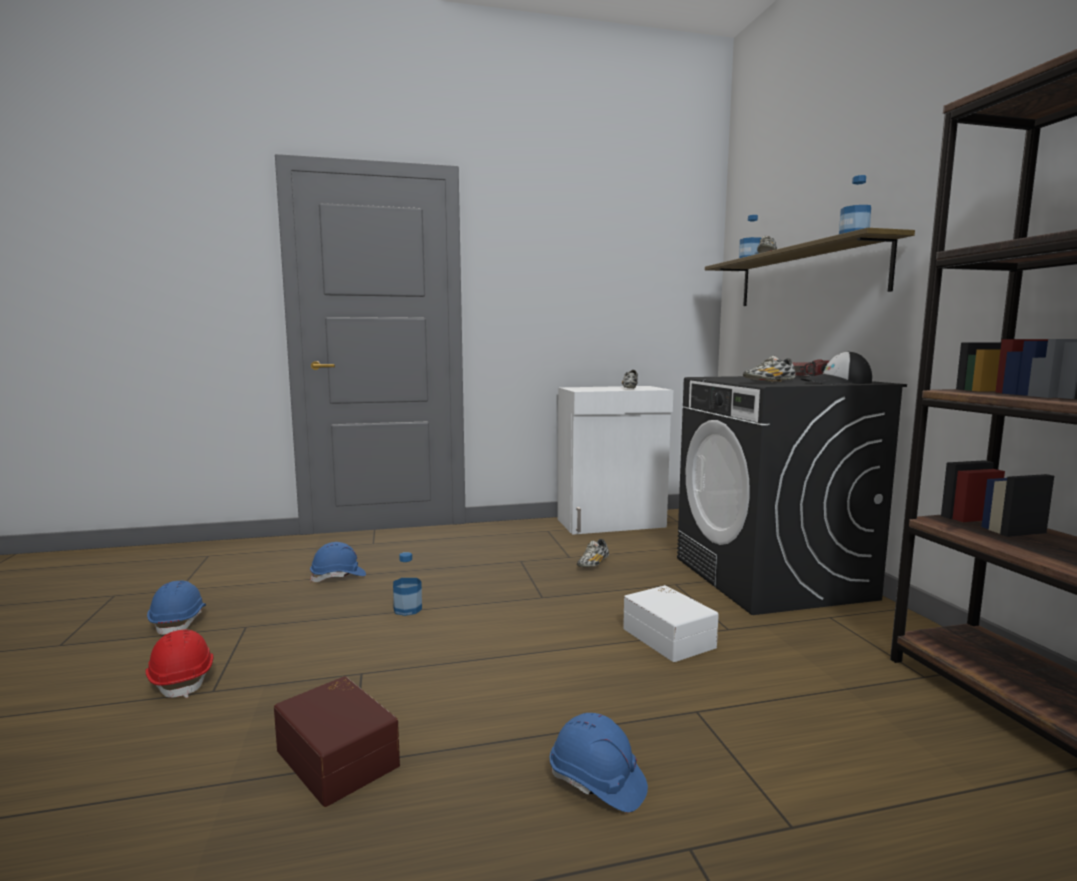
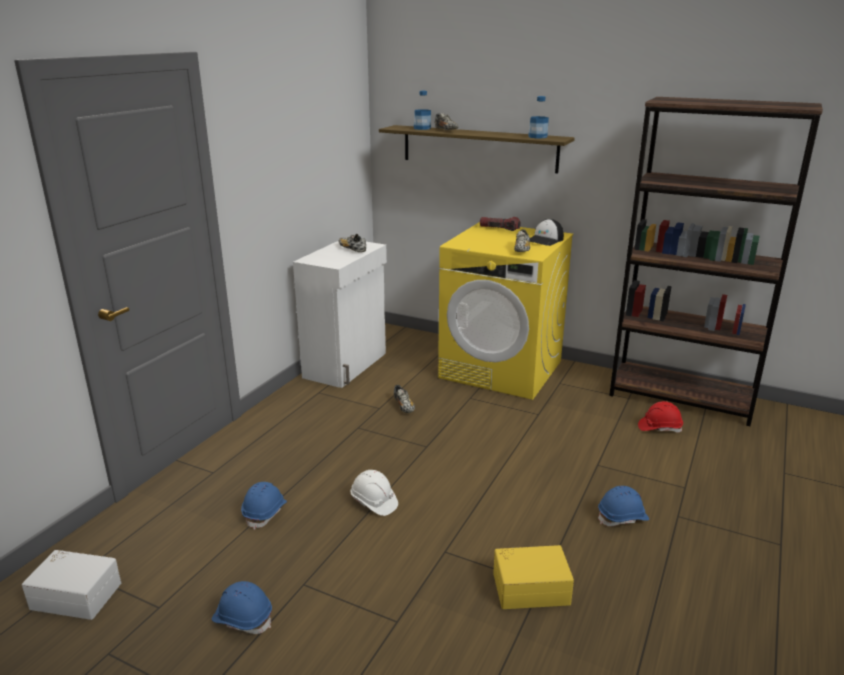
camera: 50 degrees left, 15 degrees up
red hard hat [145,629,213,698] -> red hard hat moved to [638,401,683,432]
brown storage box [274,676,400,807] -> yellow storage box [493,545,574,609]
bottle [393,552,422,616] -> white hard hat [351,470,398,516]
white storage box [623,585,719,662] -> white storage box moved to [22,550,121,620]
black washing machine [677,375,907,615] -> yellow washing machine [438,222,573,400]

